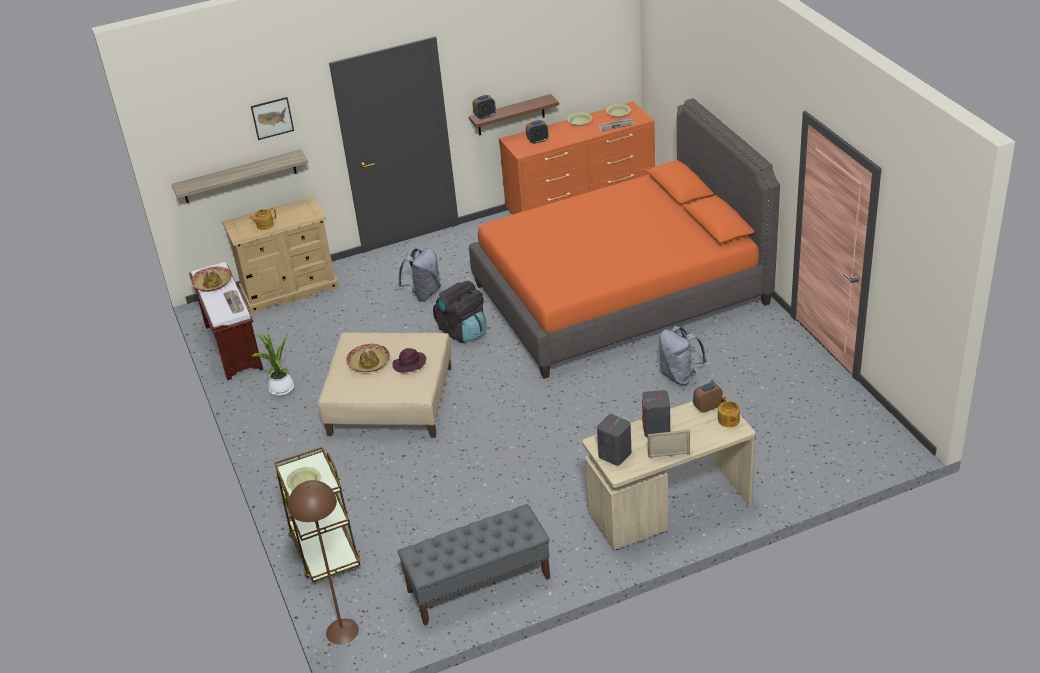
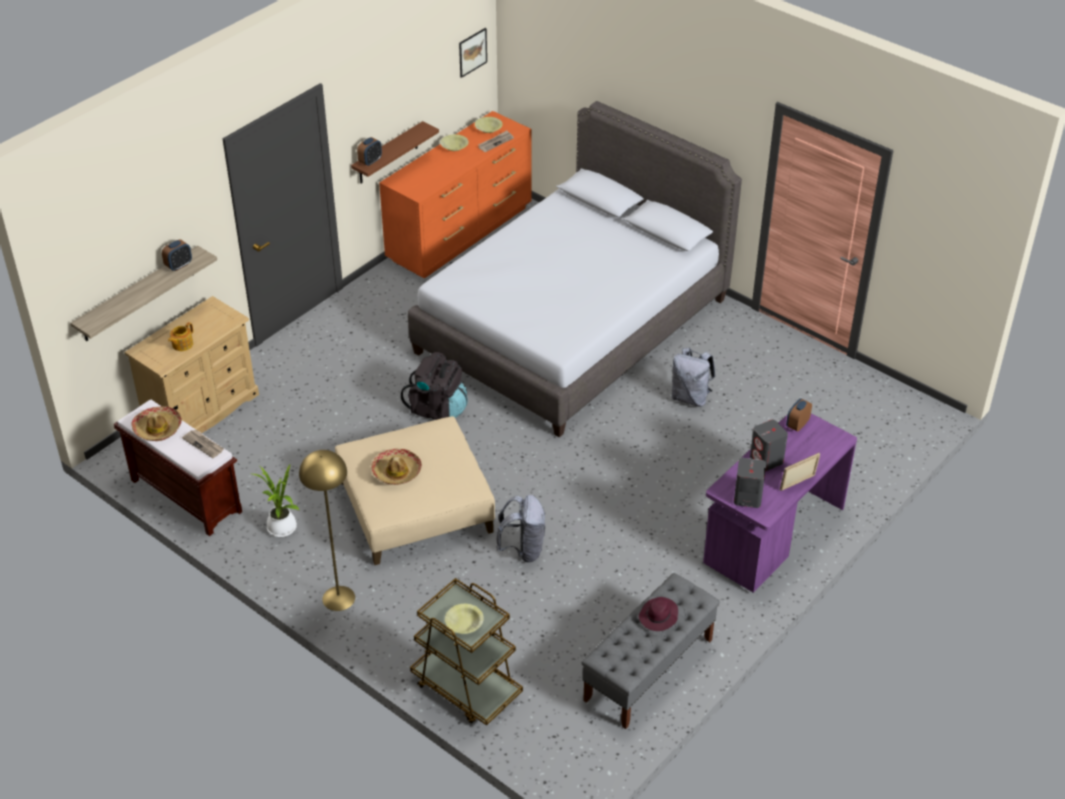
camera: 30 degrees left, 5 degrees up
picture [251,97,294,140] -> picture moved to [459,28,487,78]
brown floor lamp [288,480,359,644] -> none
purple hat [392,348,426,373] -> purple hat moved to [639,597,678,631]
grey backpack [398,247,441,302] -> grey backpack moved to [496,495,546,563]
orange bed [469,98,780,379] -> grey bed [408,101,742,437]
alarm clock [526,120,548,144] -> alarm clock moved to [162,239,192,271]
beige desk [582,395,755,550] -> purple desk [703,413,857,593]
teapot [718,396,740,427] -> none
none -> yellow floor lamp [299,450,355,611]

